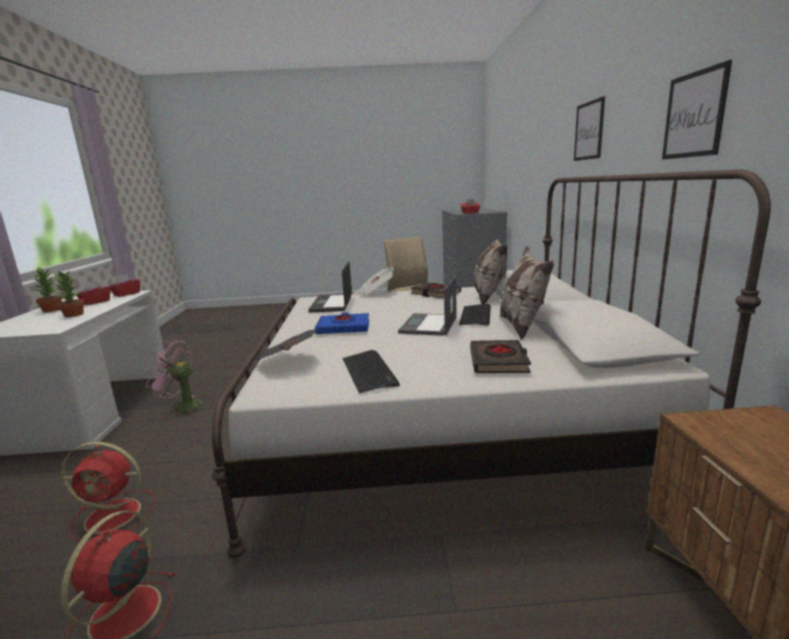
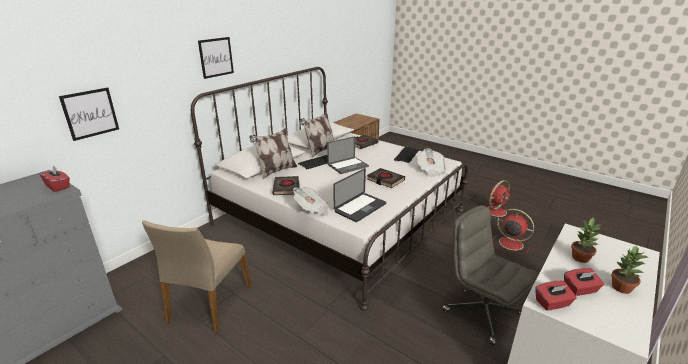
camera: 140 degrees left, 10 degrees up
pink fan [145,340,204,417] -> grey office chair [442,205,539,345]
blue book [315,312,369,334] -> black book [367,168,405,188]
picture [662,60,732,160] -> picture moved to [59,87,119,141]

